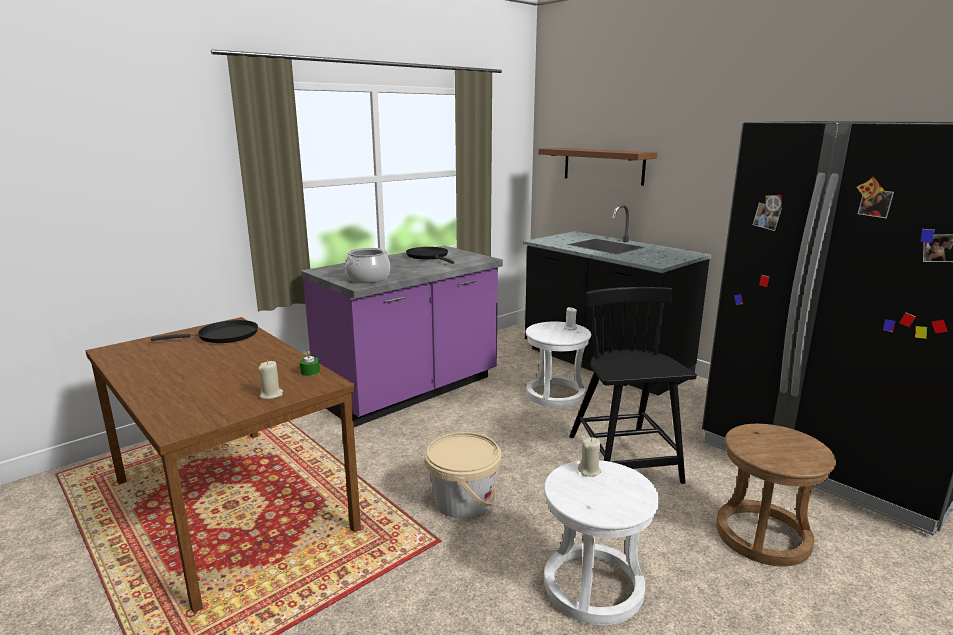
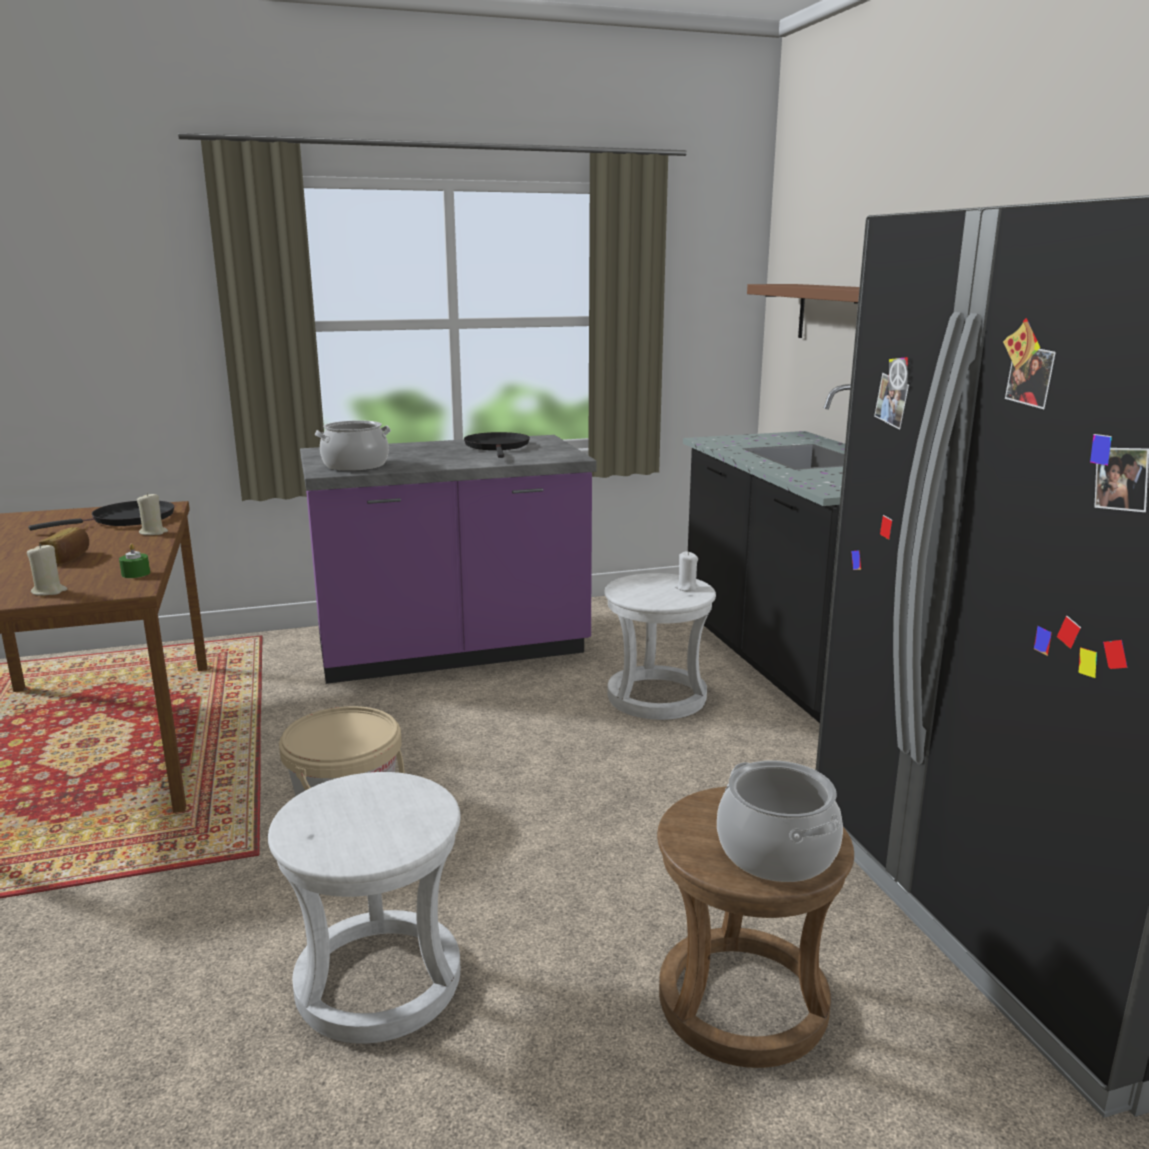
camera: 25 degrees right, 0 degrees up
black frying pan [151,320,258,343] -> black frying pan turned 45 degrees counterclockwise [28,501,174,530]
black chair [569,287,697,484] -> none
beige candle [578,437,602,477] -> beige candle moved to [137,492,168,535]
none -> bread [39,527,89,564]
none -> cooking pot [717,760,843,882]

